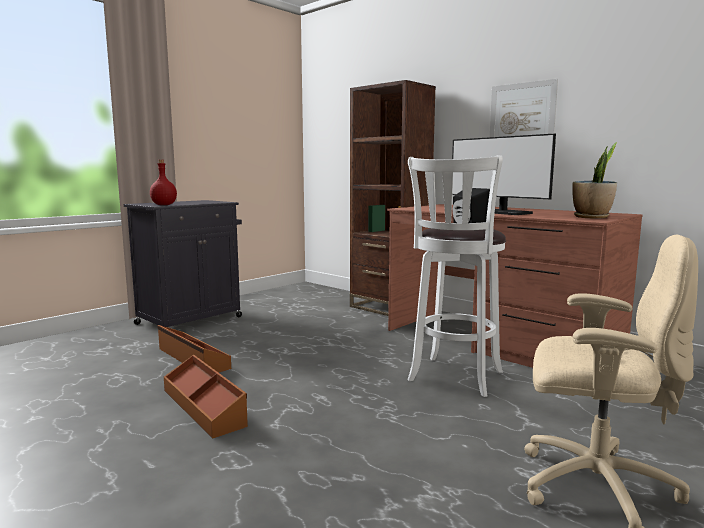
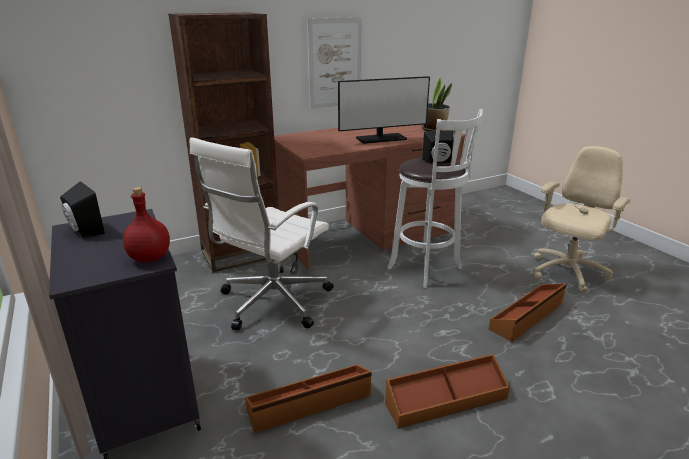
camera: 70 degrees left, 15 degrees up
none -> black speaker [60,181,105,238]
none -> white office chair [189,137,334,330]
none -> brown storage box [489,283,567,342]

